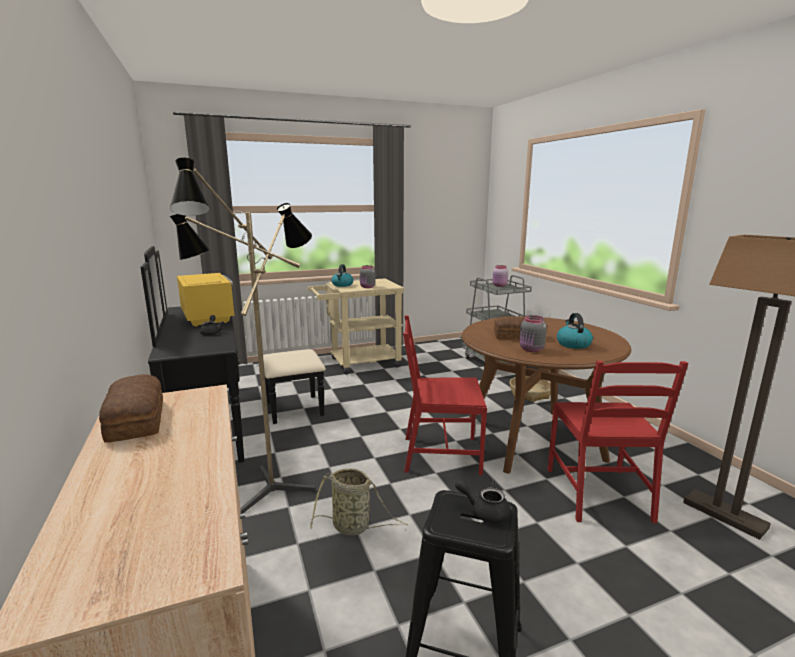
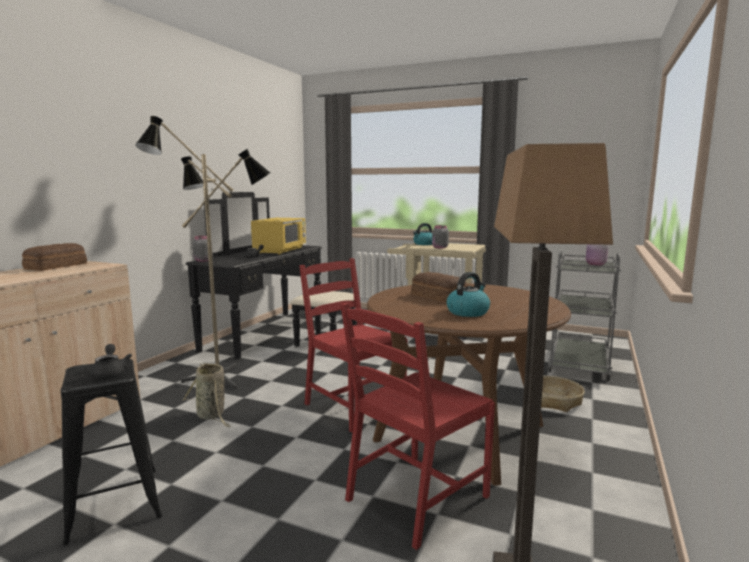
camera: 45 degrees right, 5 degrees down
grey jar [520,315,547,352] -> grey jar moved to [193,236,213,262]

